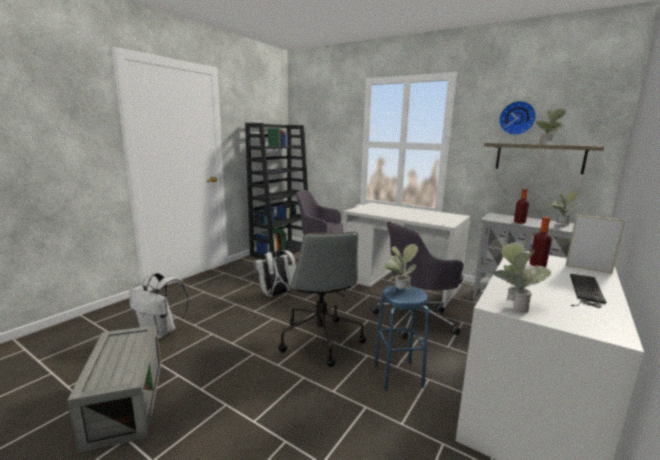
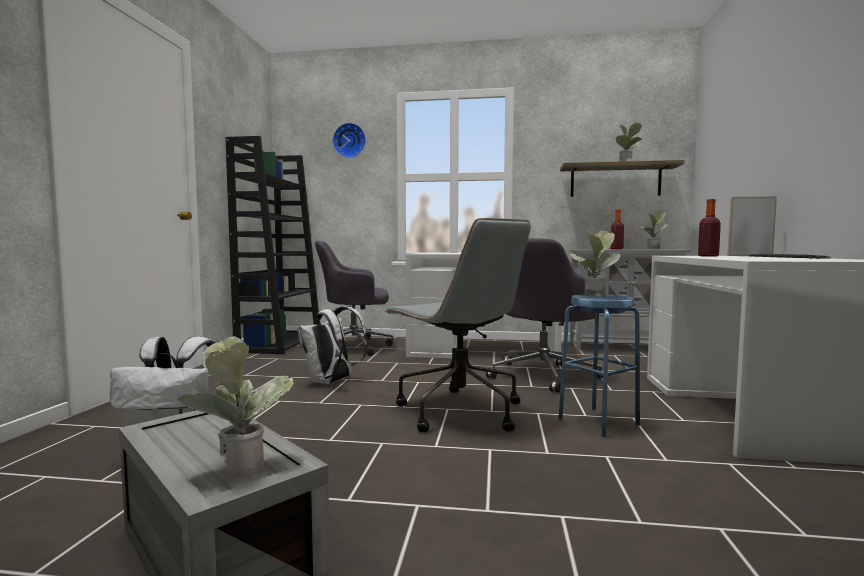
camera: 25 degrees left, 10 degrees down
potted plant [492,242,551,313] -> potted plant moved to [177,336,294,478]
wall clock [499,101,536,135] -> wall clock moved to [332,123,366,158]

